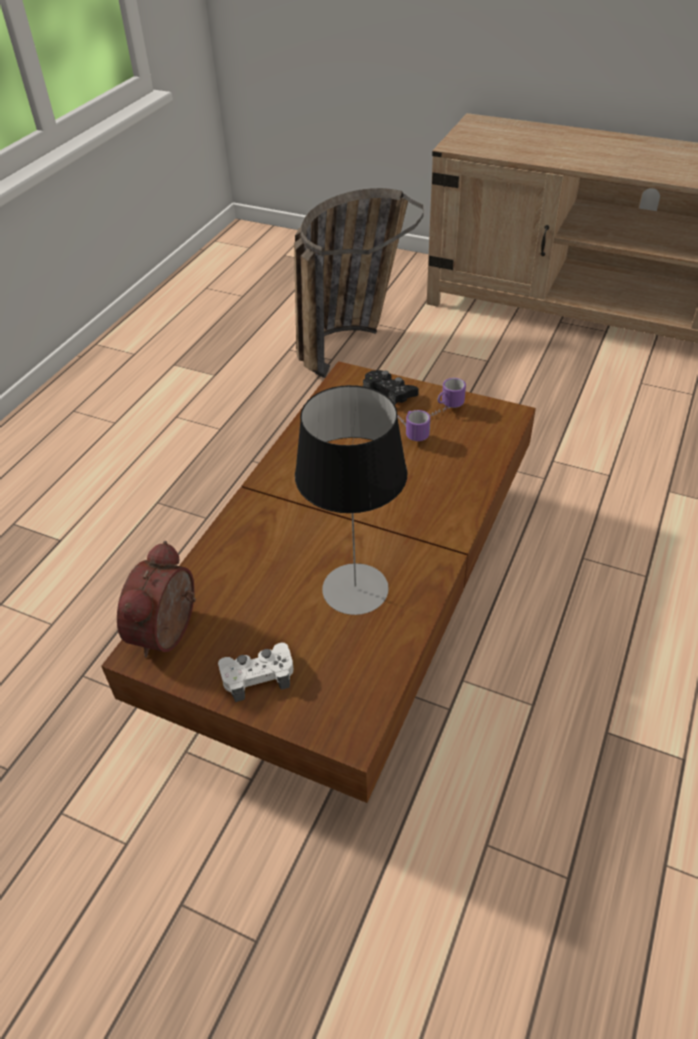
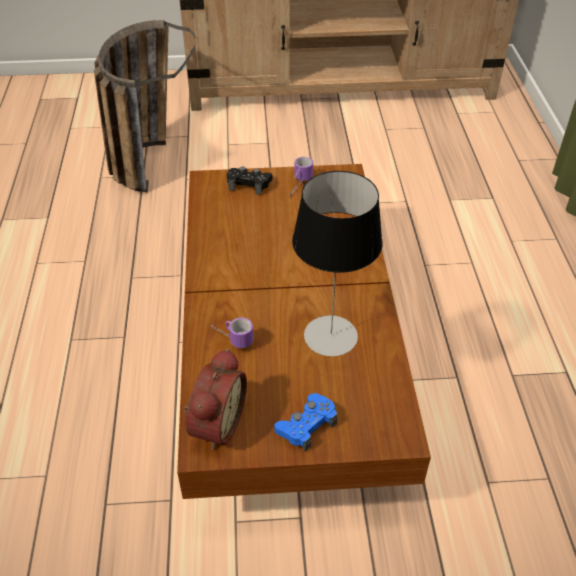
camera: 30 degrees left, 0 degrees up
alarm clock [117,541,196,657] -> alarm clock turned 150 degrees counterclockwise [184,348,247,450]
white game controller [218,643,293,702] -> blue game controller [274,393,337,451]
mug [398,410,430,441] -> mug moved to [211,317,253,348]

